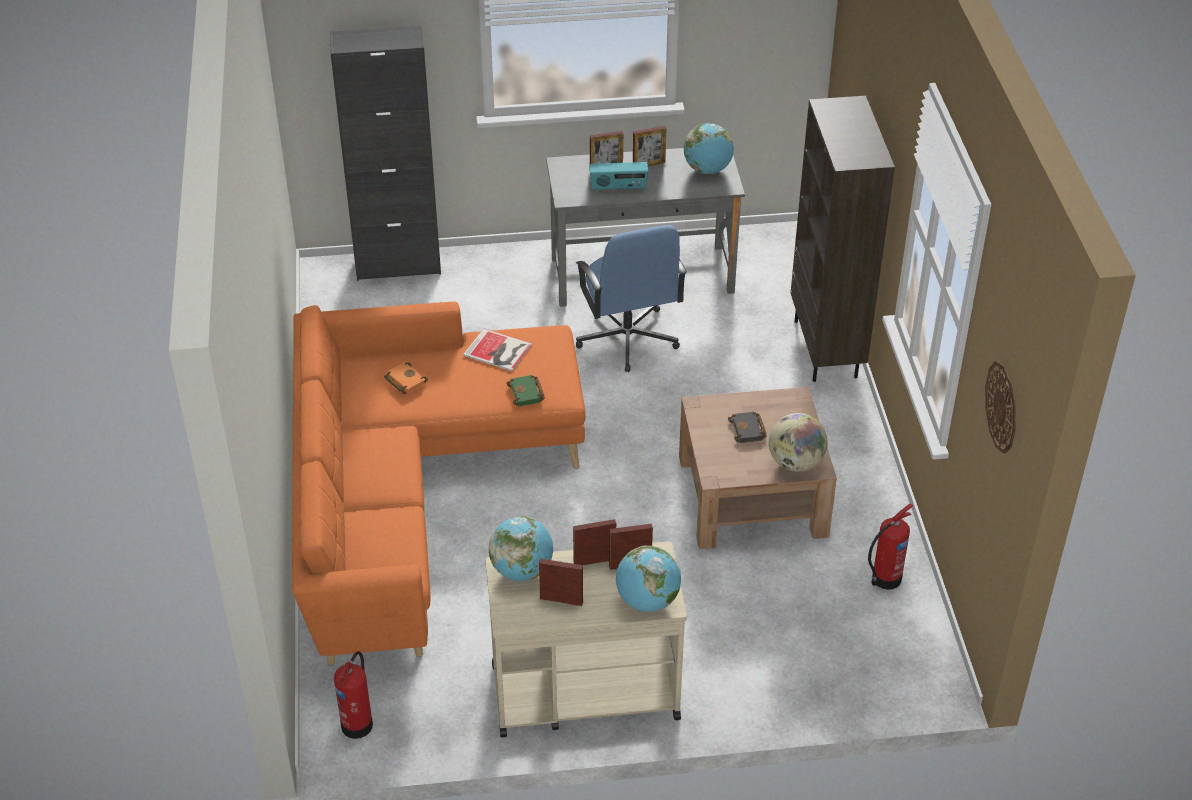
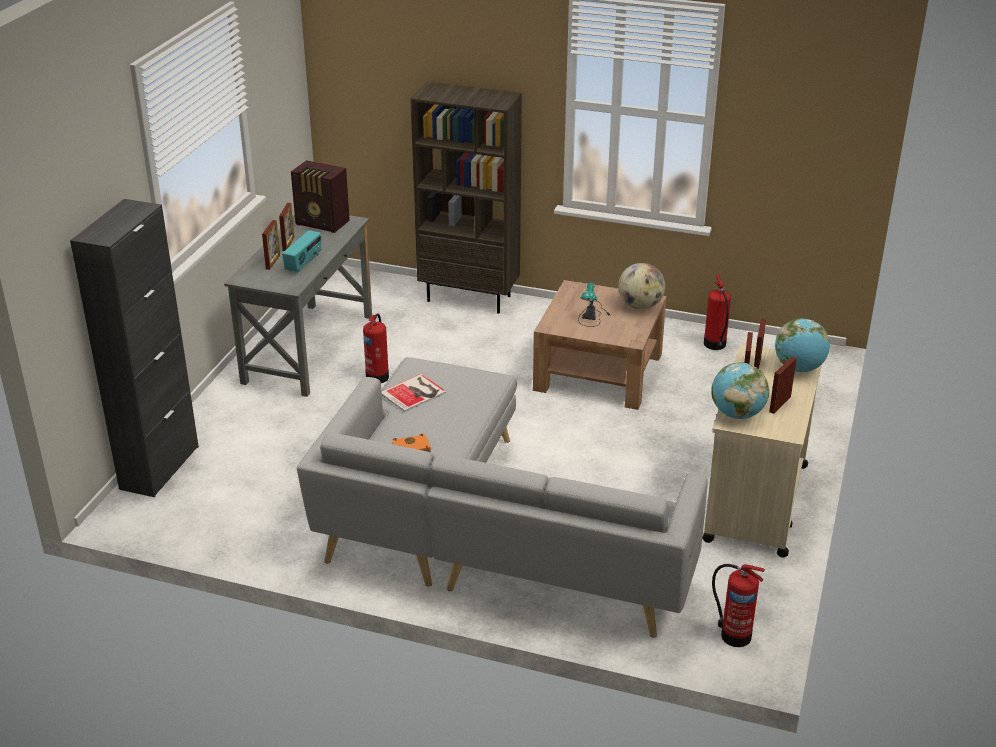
camera: 65 degrees left, 10 degrees down
orange sofa [292,302,586,665] -> grey sofa [297,357,708,637]
green book [507,375,545,406] -> none
blue office chair [575,225,687,372] -> fire extinguisher [363,314,389,383]
globe [684,123,734,174] -> radio [291,160,350,233]
black book [728,412,767,443] -> table lamp [578,282,610,327]
wall clock [985,361,1016,454] -> none

